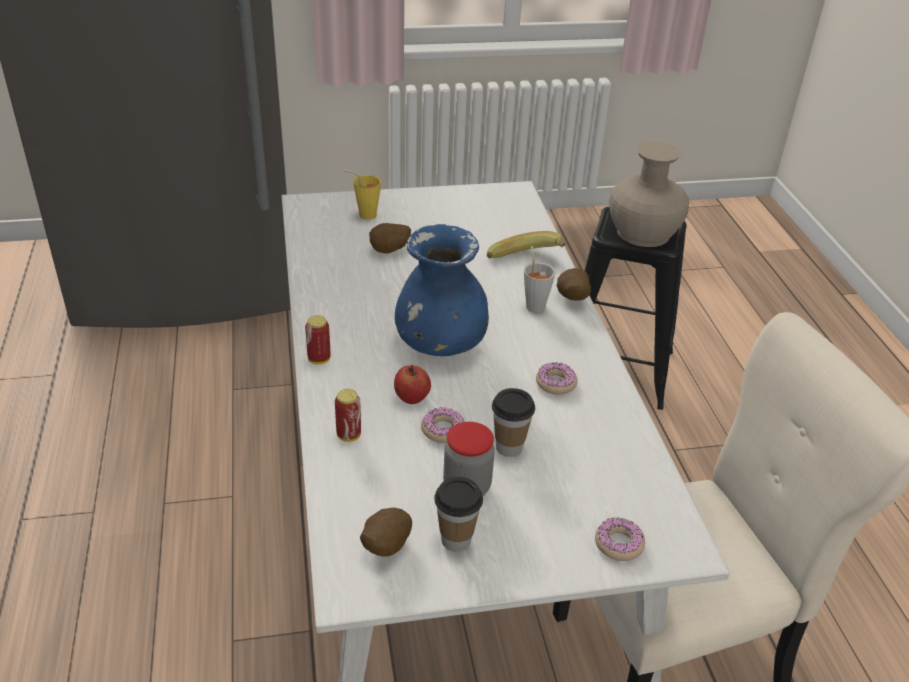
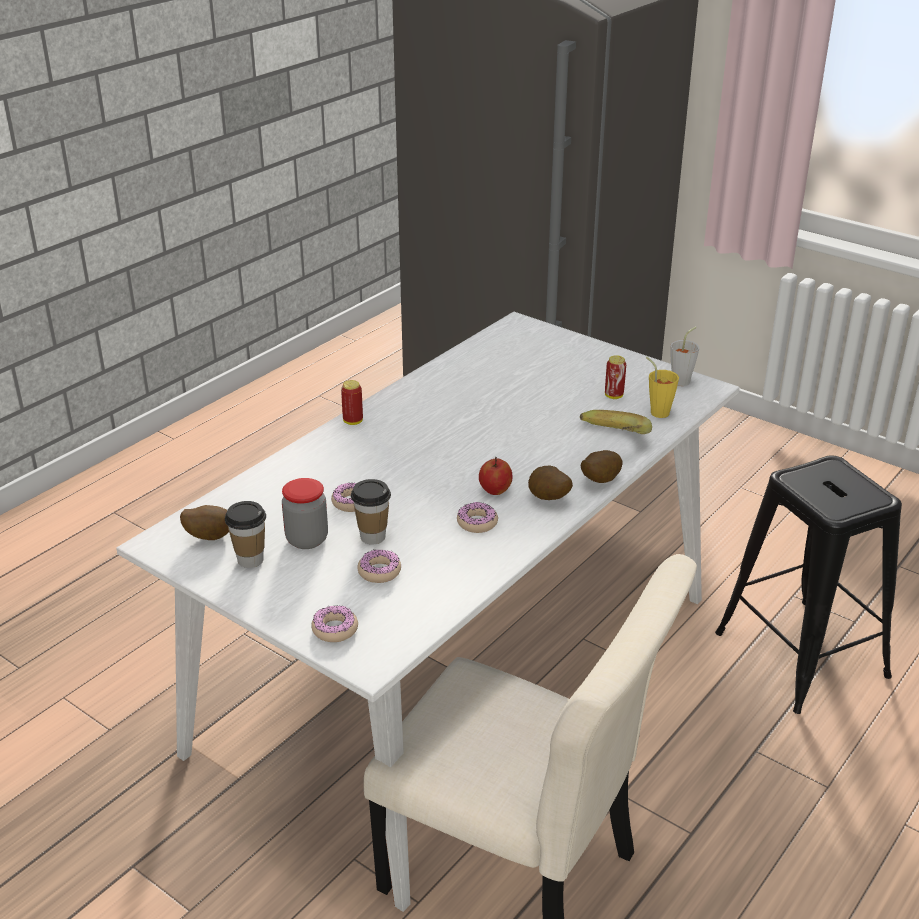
camera: 50 degrees right, 5 degrees down
can [335,389,361,442] -> can moved to [605,355,626,399]
yellow cup [344,170,381,220] -> yellow cup moved to [646,357,679,418]
potato [369,223,411,253] -> potato moved to [528,466,573,500]
apple [394,365,431,404] -> apple moved to [479,457,513,495]
blue vase [395,224,489,356] -> none
grey cup [524,246,556,313] -> grey cup moved to [670,327,699,386]
beige vase [609,141,689,247] -> none
none -> donut [358,549,401,583]

